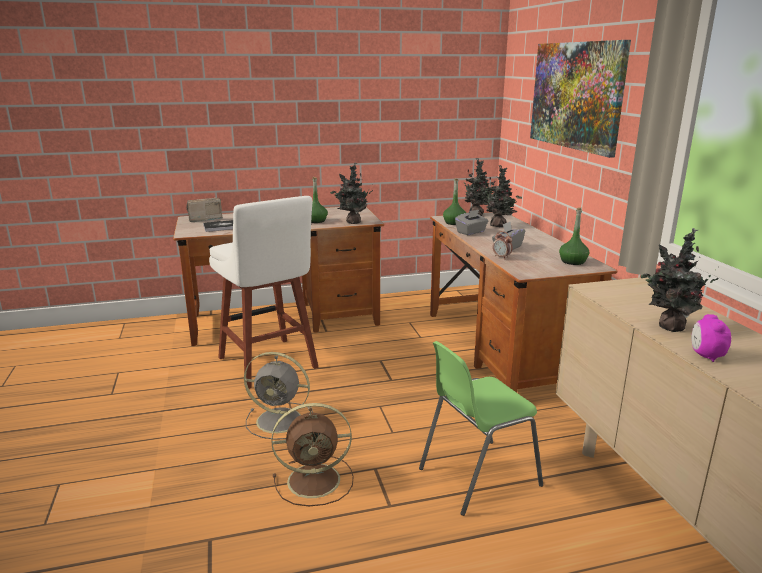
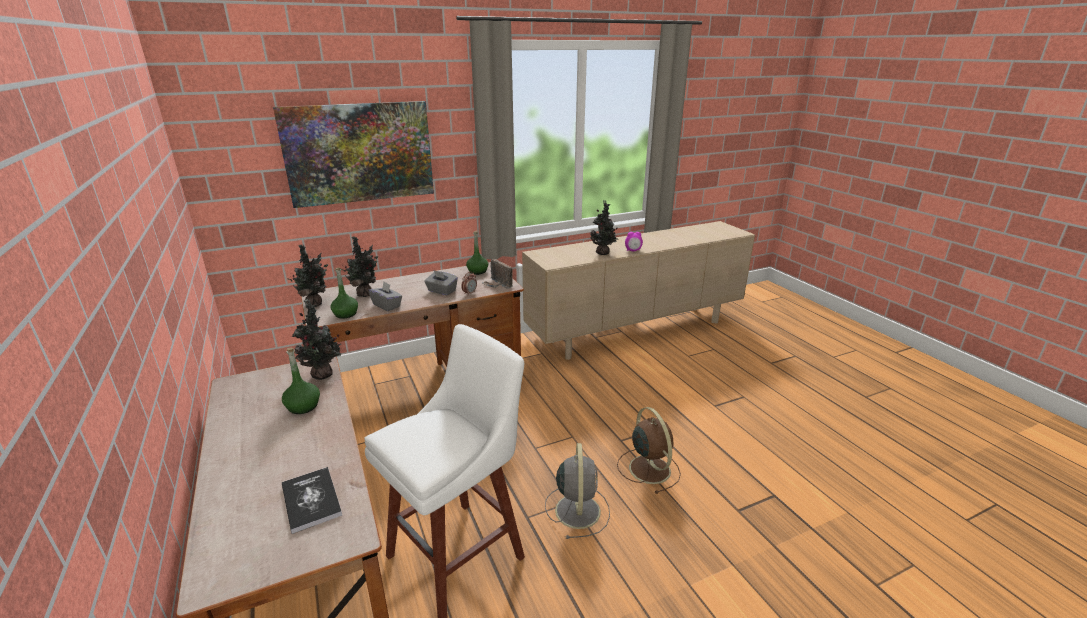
camera: 100 degrees left, 5 degrees up
radio [186,198,223,222] -> radio moved to [482,259,513,289]
green chair [419,341,543,516] -> none

